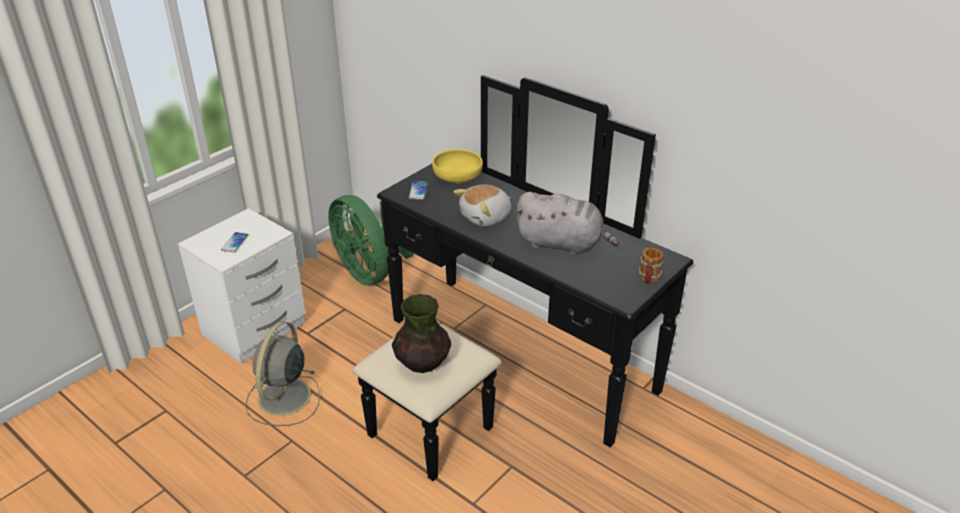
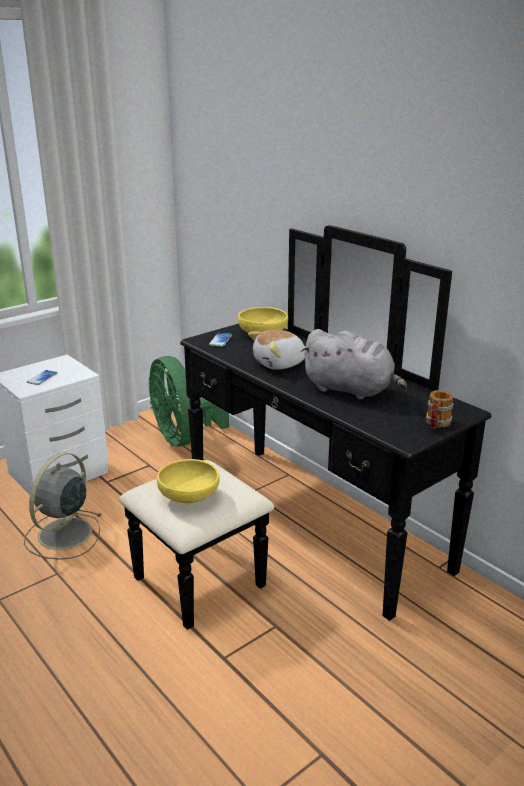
camera: 10 degrees right, 10 degrees down
vase [392,294,452,373] -> yellow bowl [157,459,220,503]

